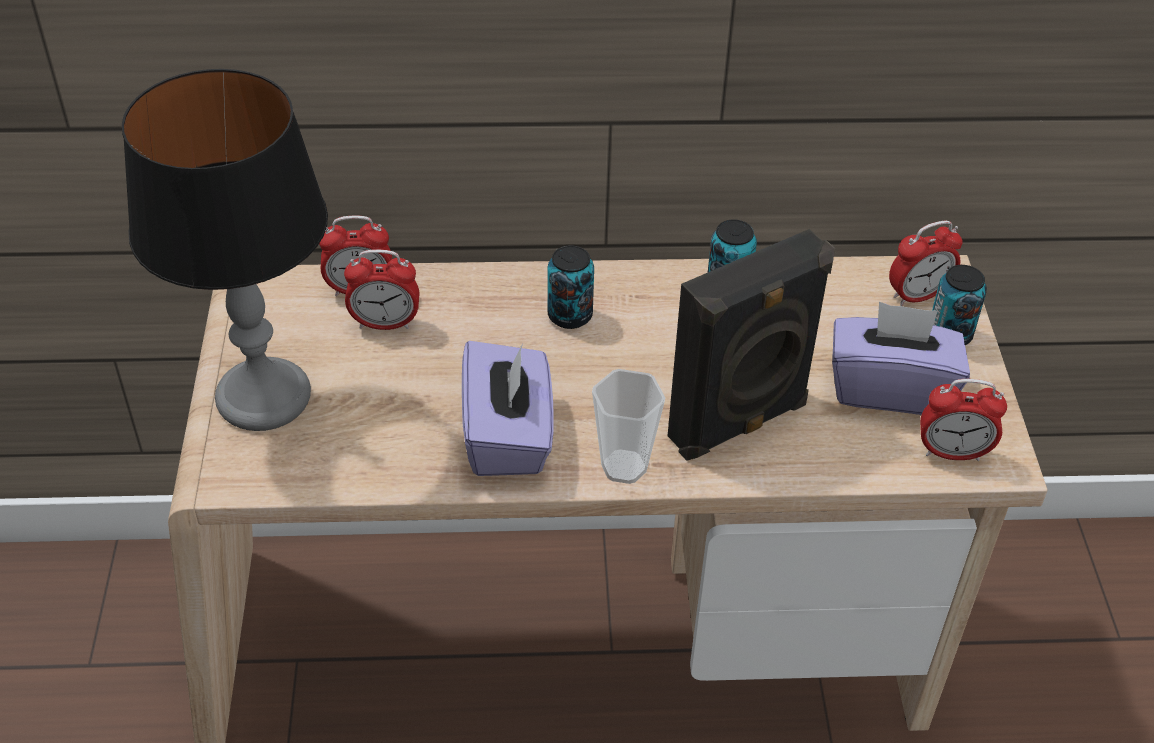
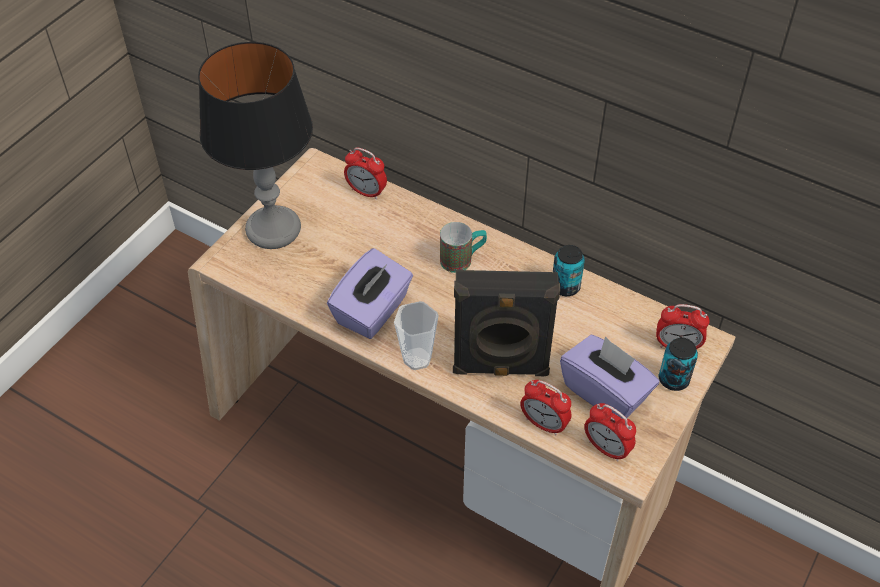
camera: 35 degrees right, 5 degrees up
alarm clock [344,250,419,330] -> alarm clock moved to [520,380,572,435]
can [548,246,594,329] -> mug [440,222,487,273]

